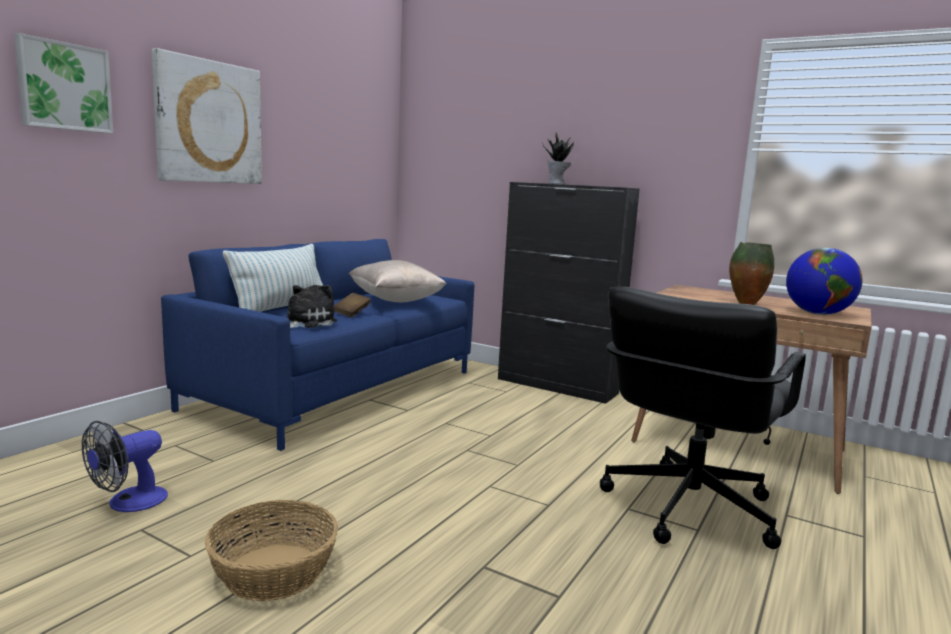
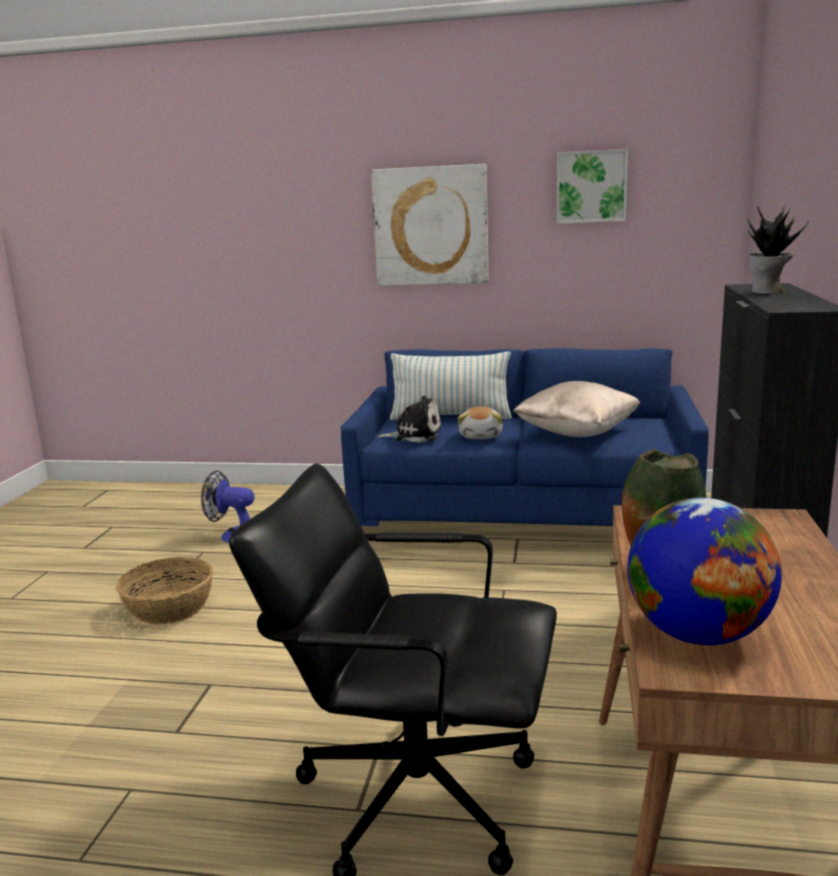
camera: 70 degrees right, 5 degrees up
picture [14,33,113,133] -> picture moved to [557,149,628,224]
brown book [334,293,371,317] -> plush toy [458,407,503,439]

